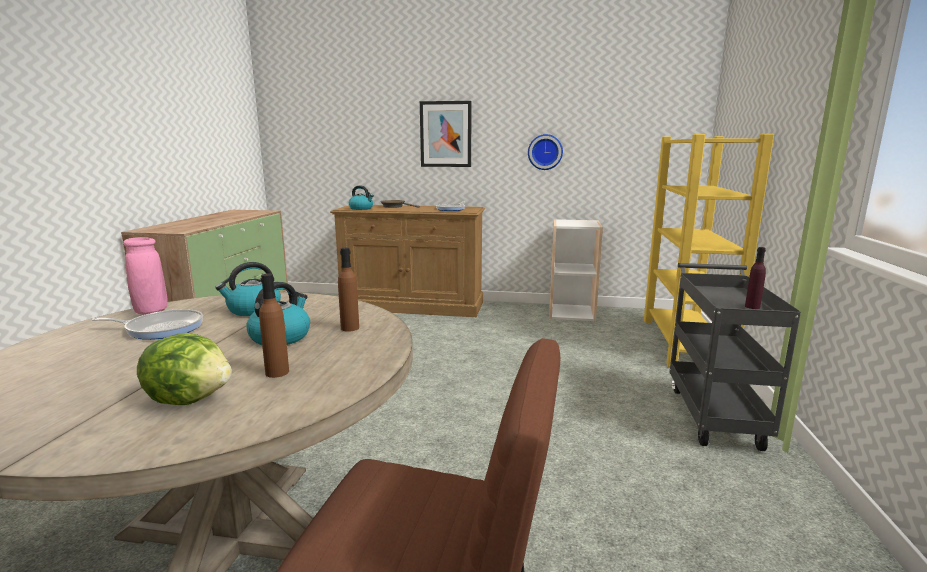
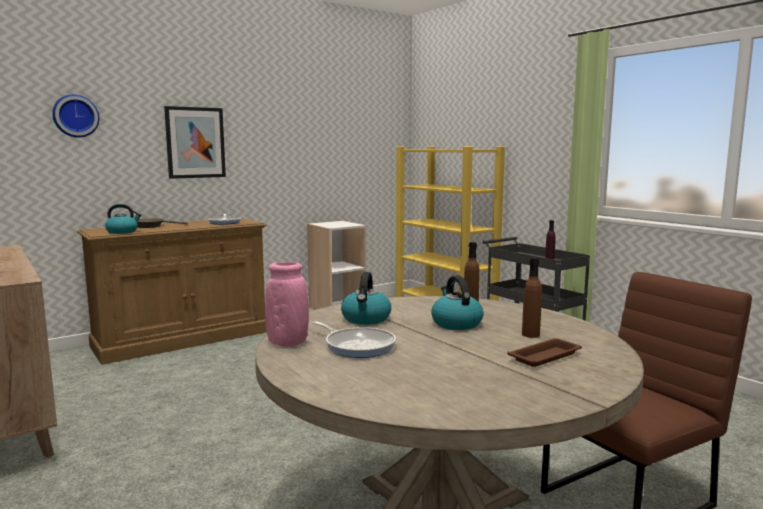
camera: 45 degrees left, 5 degrees down
frying pan [92,309,203,340] -> frying pan turned 90 degrees clockwise [312,321,396,358]
lettuce [137,333,232,405] -> brown tray [508,338,582,367]
wall clock [528,134,563,170] -> wall clock moved to [52,94,100,138]

